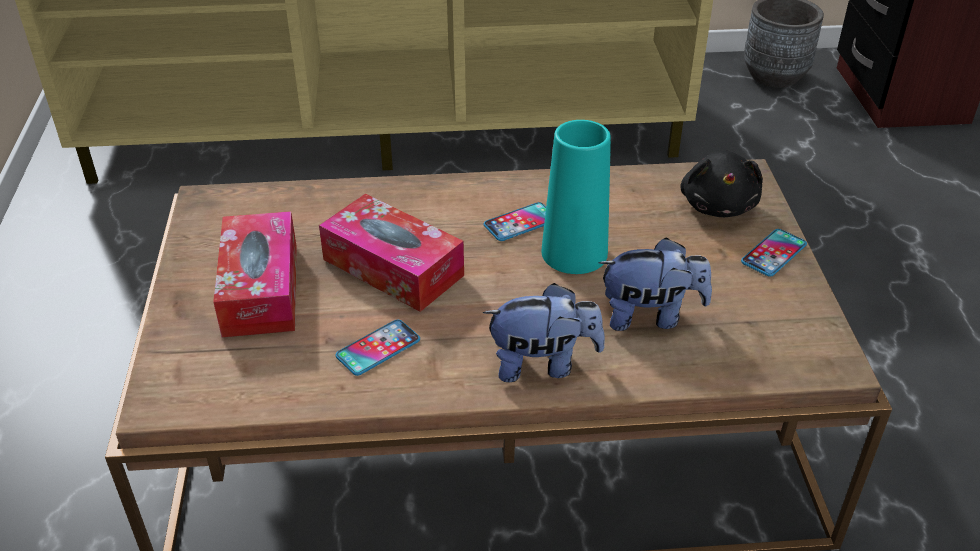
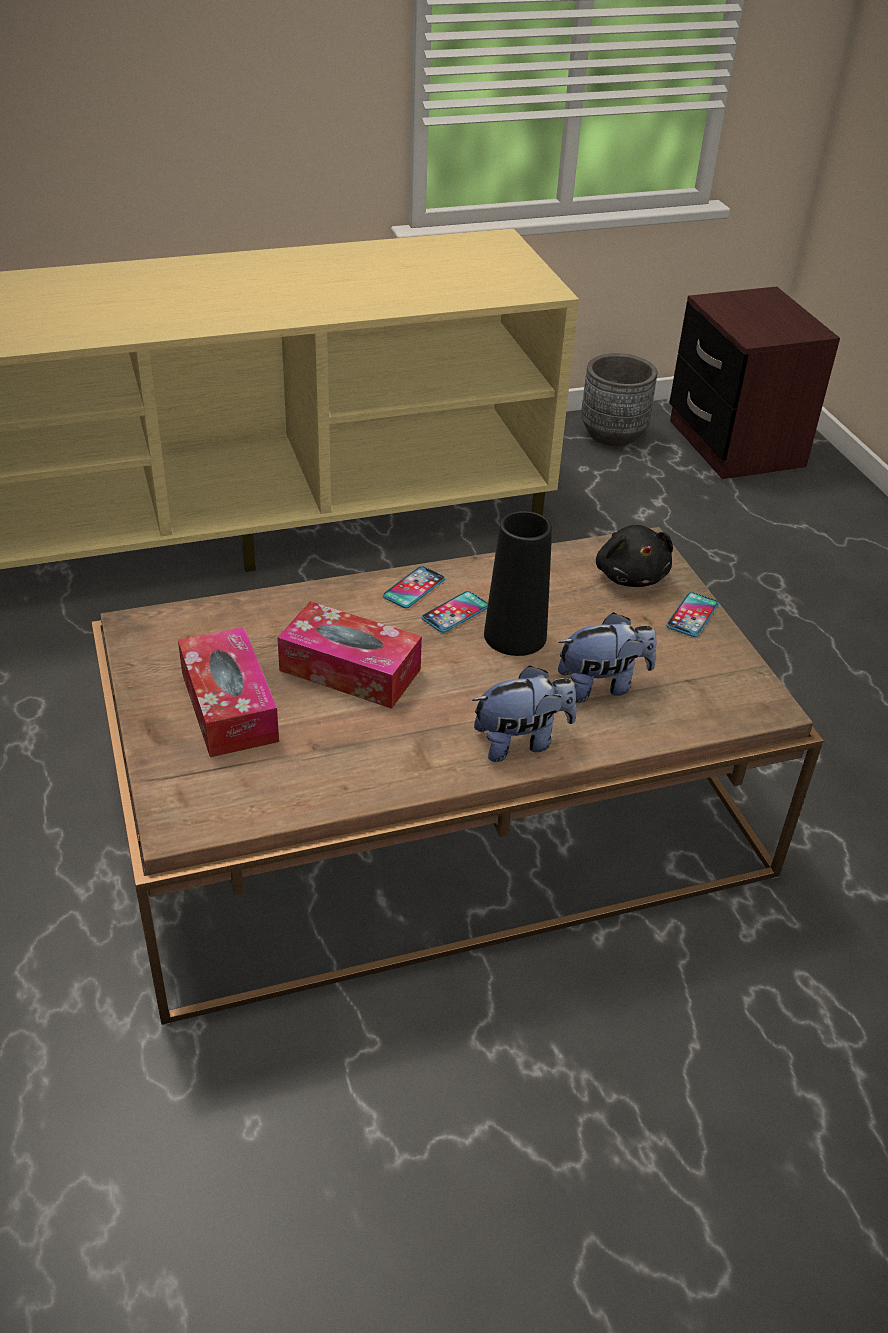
camera: 15 degrees left, 0 degrees up
phone [335,320,420,376] -> phone moved to [383,566,445,608]
turquoise vase [541,120,611,274] -> black vase [484,511,552,656]

